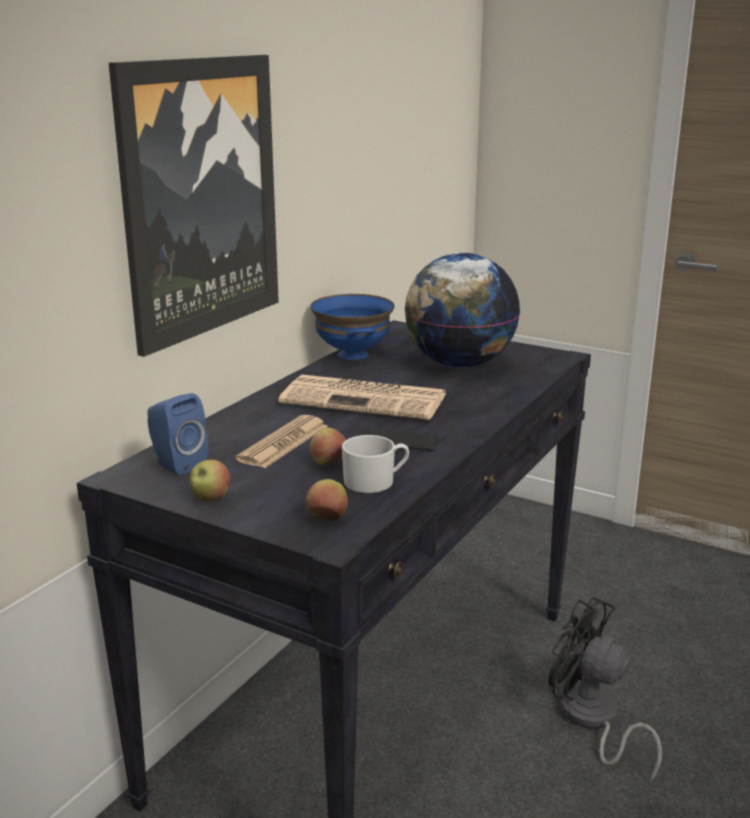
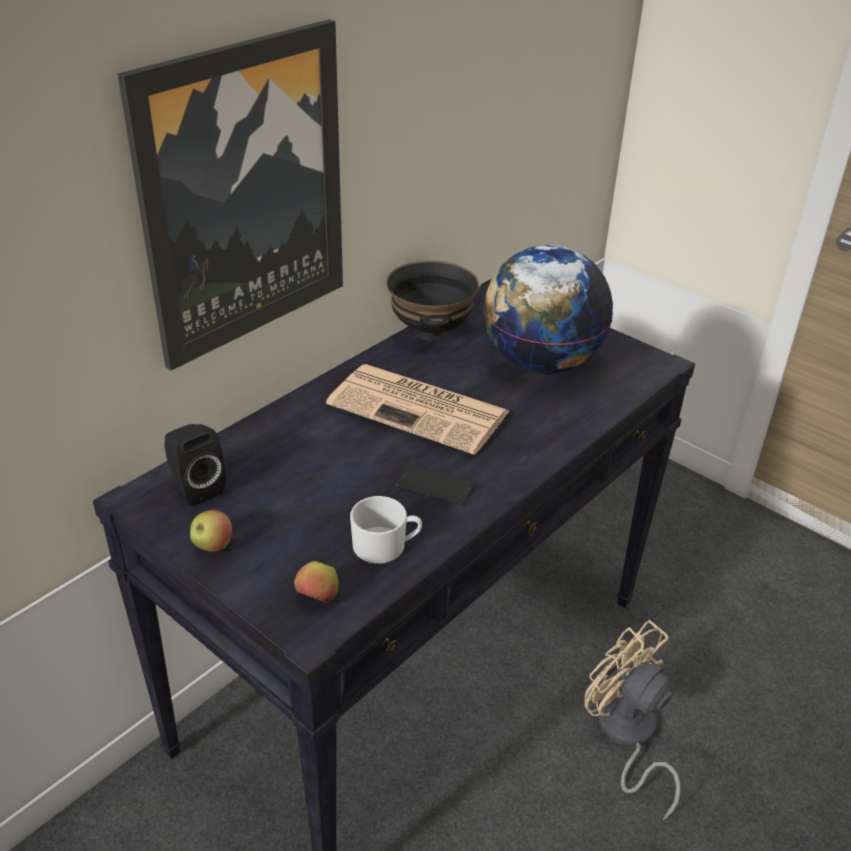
camera: 10 degrees right, 15 degrees up
blue speaker [147,393,208,476] -> black speaker [164,424,226,506]
newspaper [235,415,327,468] -> none
blue bowl [310,294,394,360] -> black bowl [387,260,479,341]
apple [310,427,346,465] -> none
black fan [548,597,662,783] -> beige fan [585,620,681,820]

